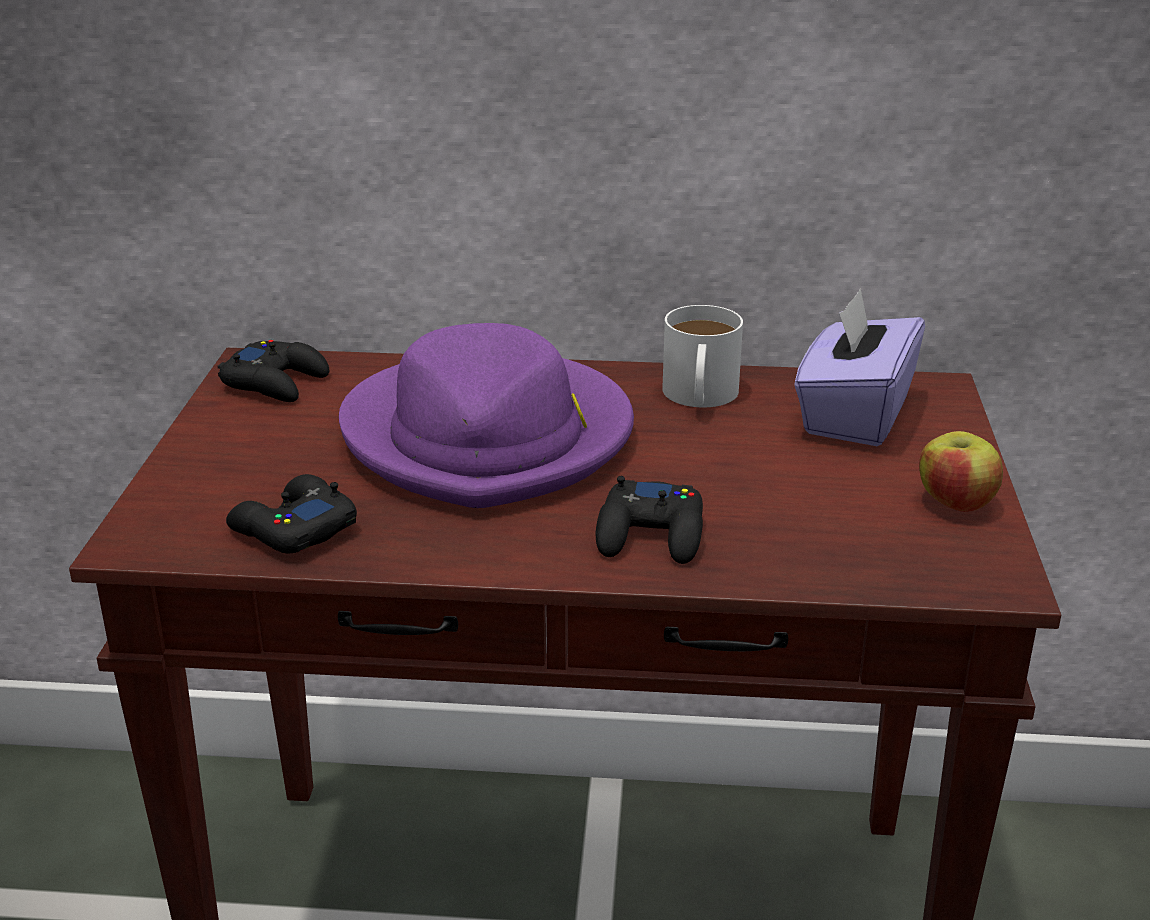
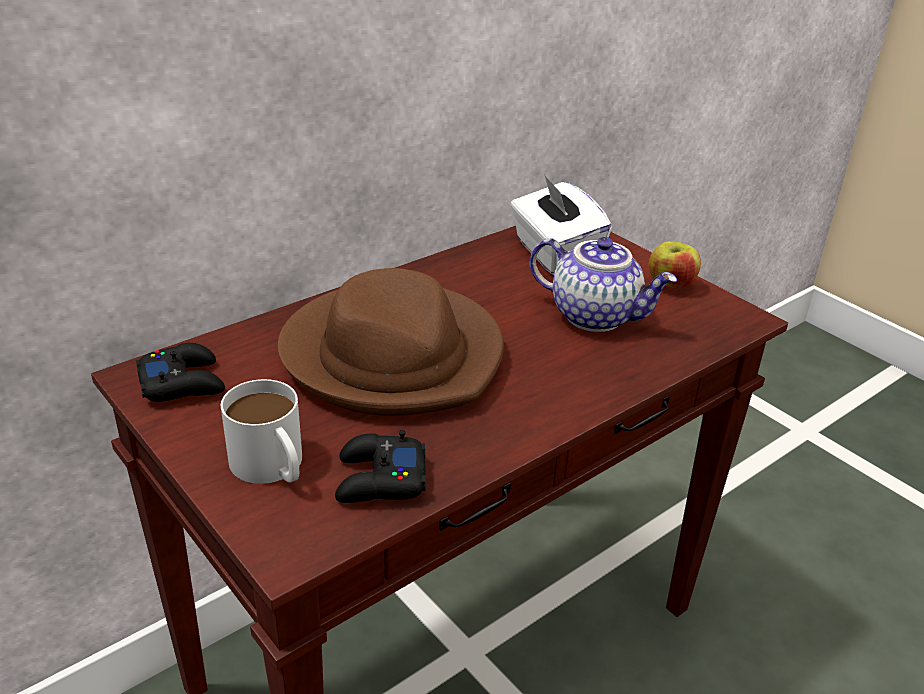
camera: 45 degrees left, 5 degrees up
purple hat [339,323,634,508] -> brown hat [278,268,504,416]
black game controller [596,476,703,564] -> none
white mug [662,305,743,407] -> white mug moved to [221,379,302,484]
purple tissue box [794,288,925,446] -> white tissue box [511,174,612,275]
none -> teapot [530,237,677,332]

